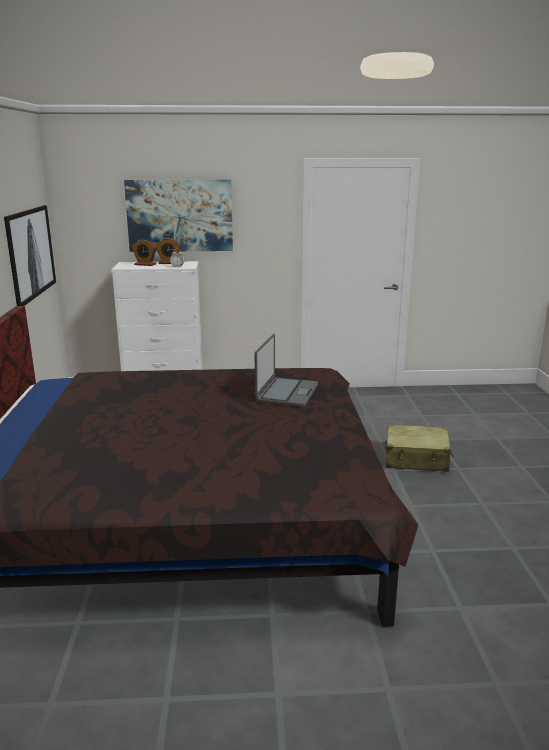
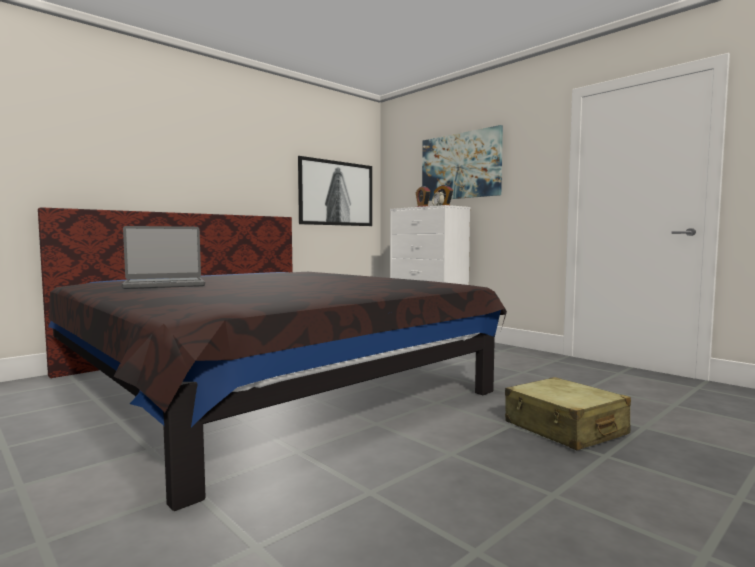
camera: 50 degrees right, 15 degrees down
laptop [255,334,318,407] -> laptop moved to [122,226,205,289]

